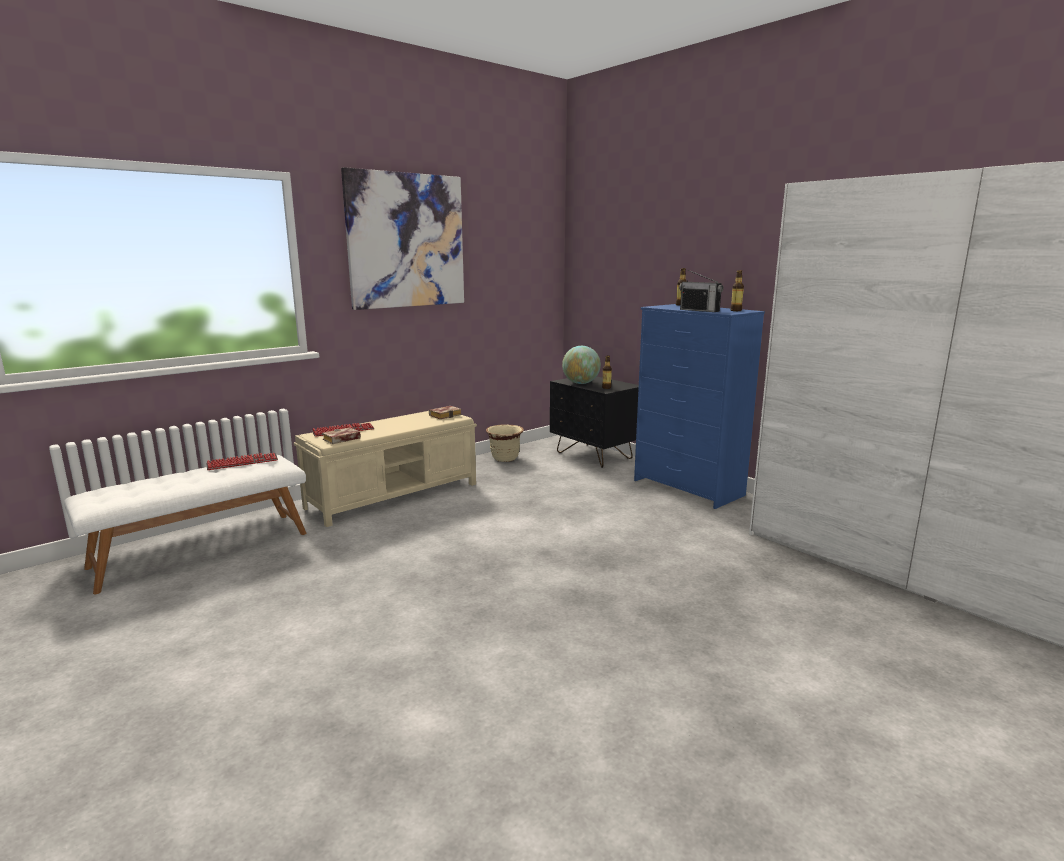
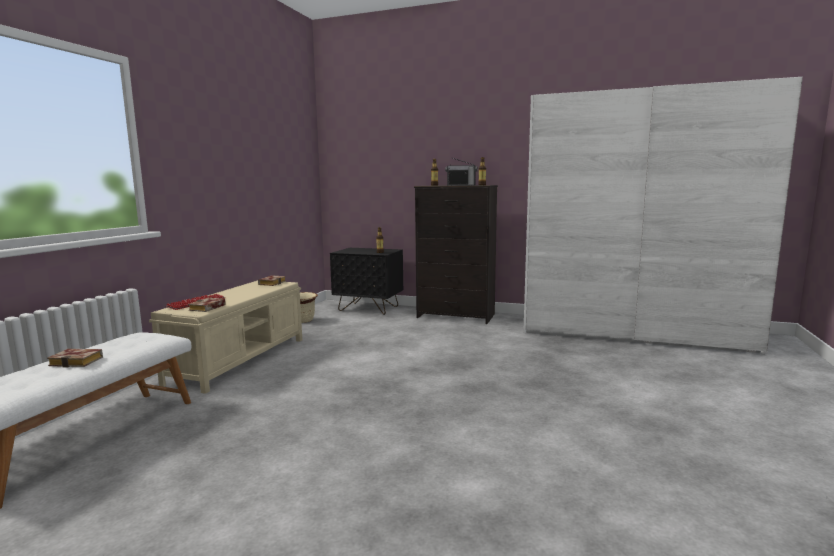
camera: 30 degrees left, 5 degrees down
keyboard [206,453,278,470] -> none
picture [341,167,464,310] -> none
globe [562,346,601,384] -> none
blue dresser [634,304,765,509] -> black dresser [414,185,498,324]
none -> book [47,349,103,368]

